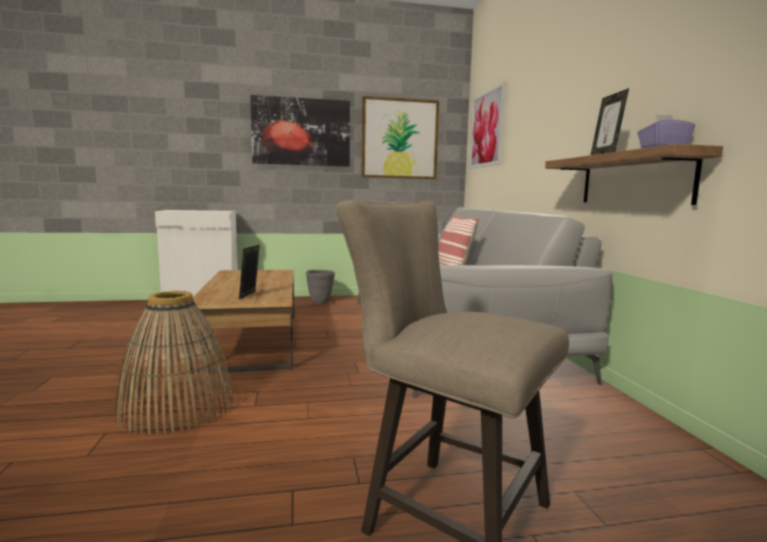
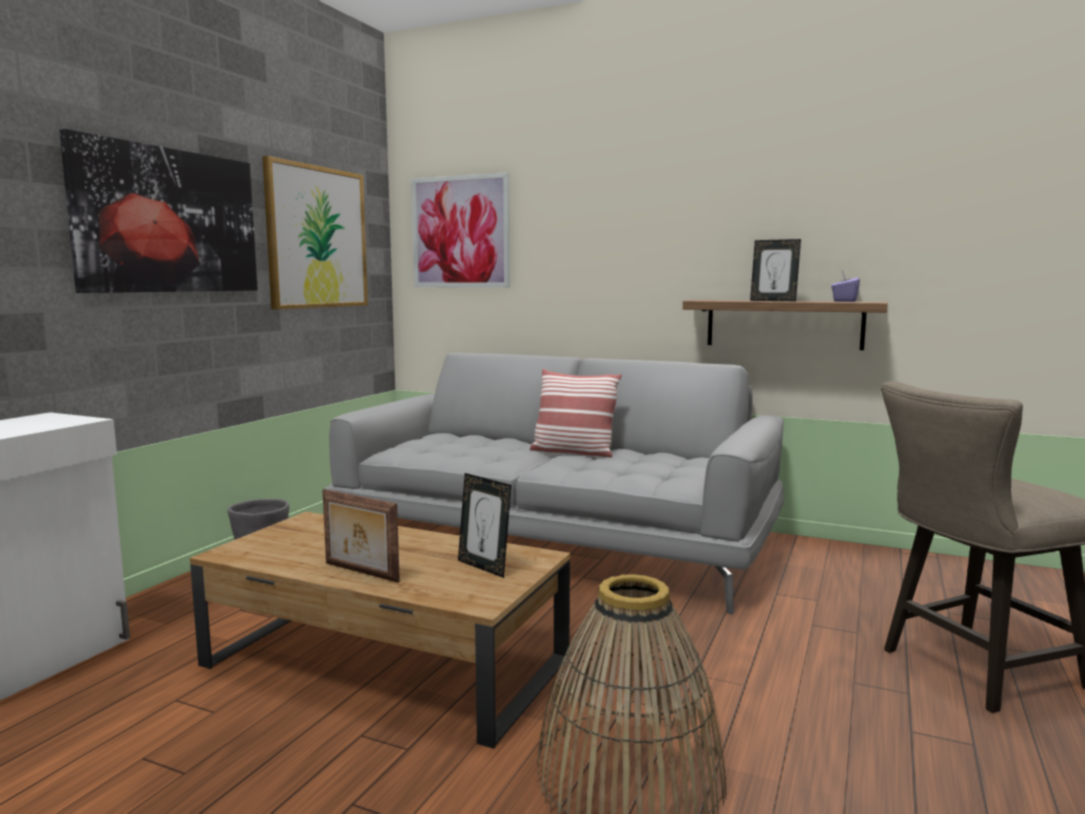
camera: 55 degrees left, 0 degrees up
none -> picture frame [322,489,400,583]

